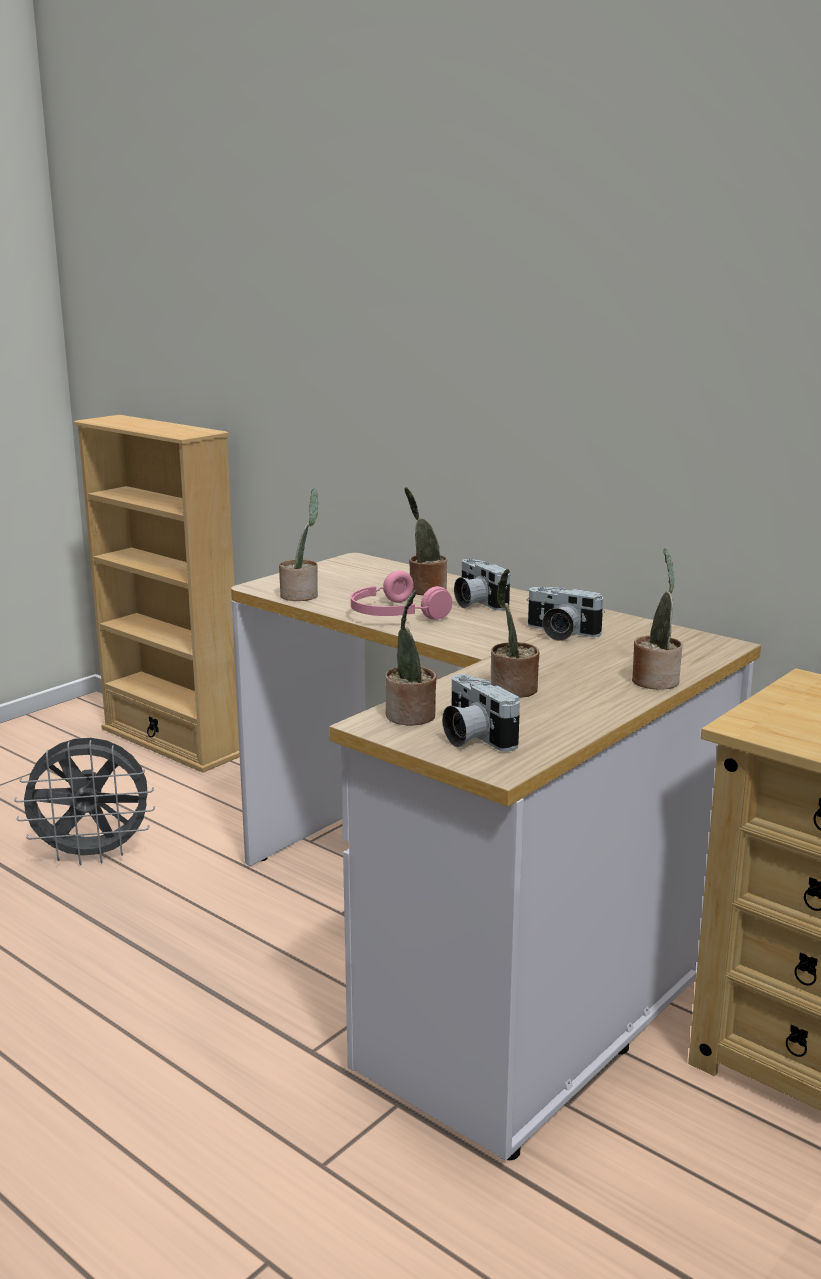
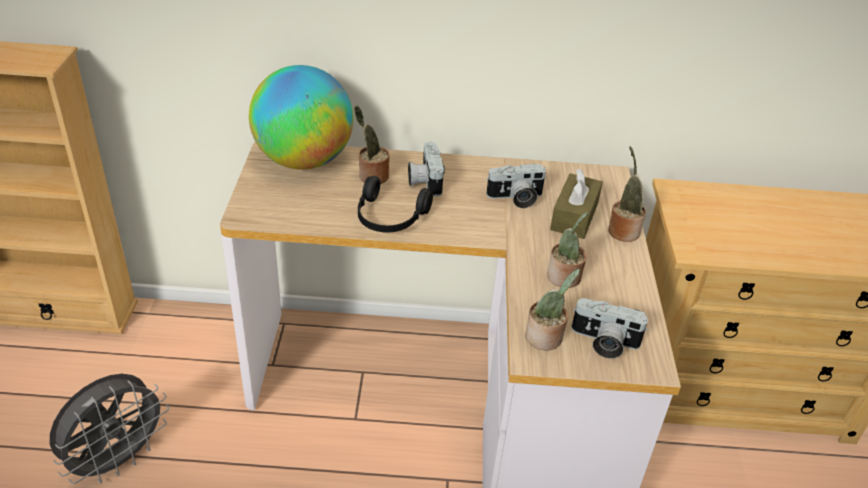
camera: 40 degrees left, 20 degrees up
potted plant [279,489,319,601] -> none
pink headphones [351,571,453,620] -> black headphones [358,176,433,233]
camera [454,559,510,611] -> camera turned 60 degrees clockwise [408,142,445,197]
none -> globe [249,65,353,170]
none -> brown tissue box [550,169,603,239]

